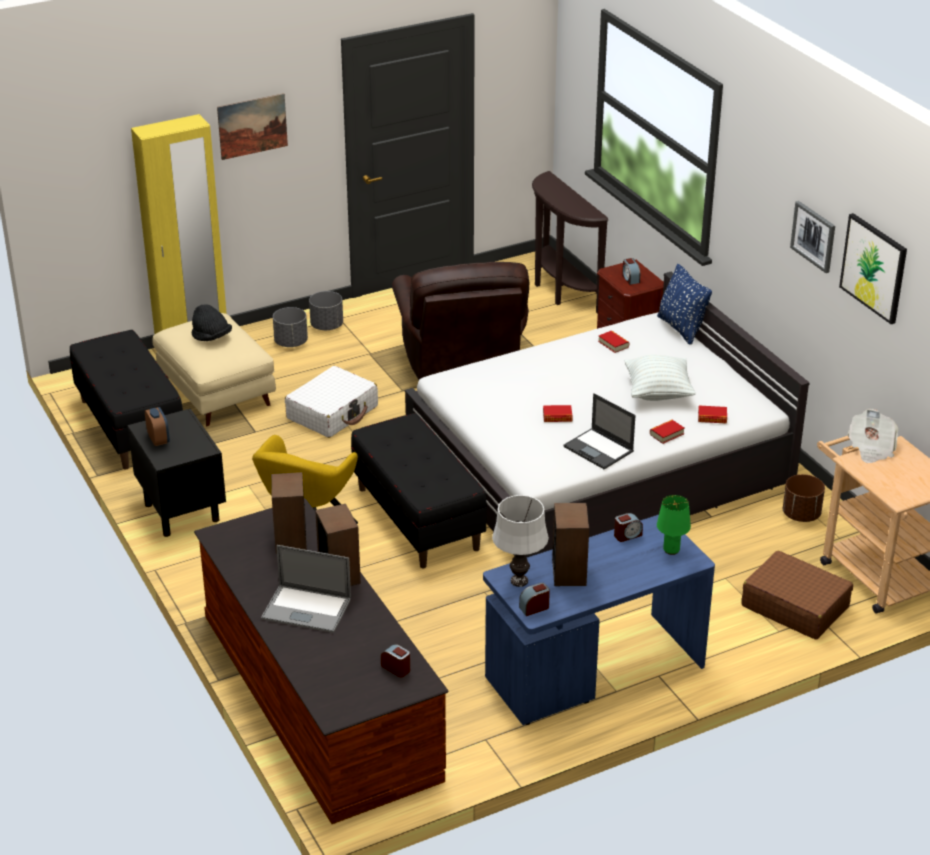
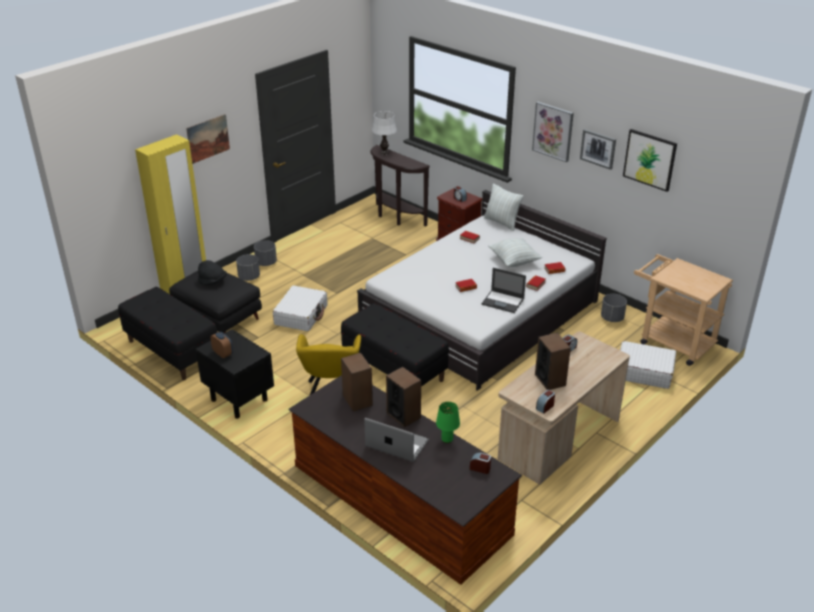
camera: 20 degrees left, 0 degrees up
beige ottoman [153,313,276,426] -> black ottoman [169,271,262,333]
laptop [261,545,351,633] -> laptop turned 150 degrees counterclockwise [364,418,429,462]
brown armchair [392,262,529,380] -> none
blue desk [483,515,715,725] -> beige desk [498,331,630,485]
white table lamp [492,495,549,587] -> white table lamp moved to [372,111,397,155]
blue pillow [657,264,712,345] -> white pillow [484,184,523,231]
green table lamp [657,495,691,555] -> green table lamp moved to [436,402,460,443]
brown suitcase [741,551,853,639] -> white suitcase [620,341,676,389]
brown planter [783,474,825,522] -> grey planter [601,294,627,322]
newspaper [848,409,898,463] -> none
none -> picture [532,102,574,162]

